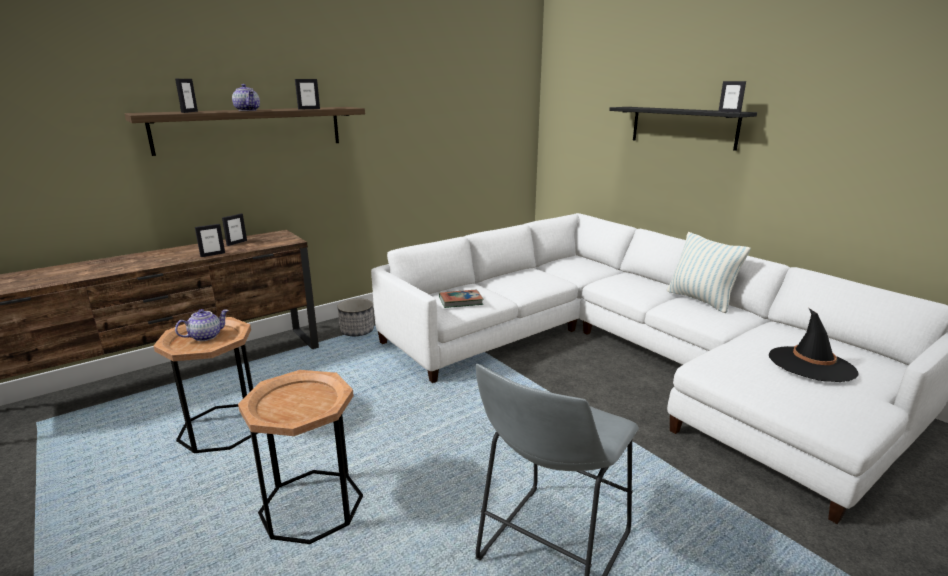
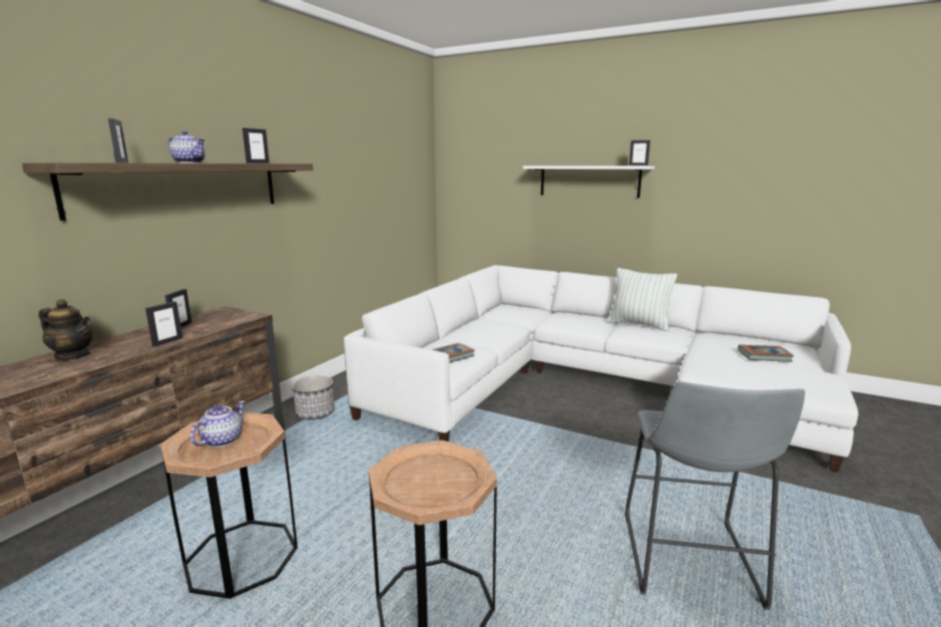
camera: 25 degrees left, 5 degrees down
black shelf [609,107,757,151] -> white shelf [523,166,655,198]
black hat [769,308,858,382] -> book [738,345,794,362]
none -> teapot [39,299,94,360]

